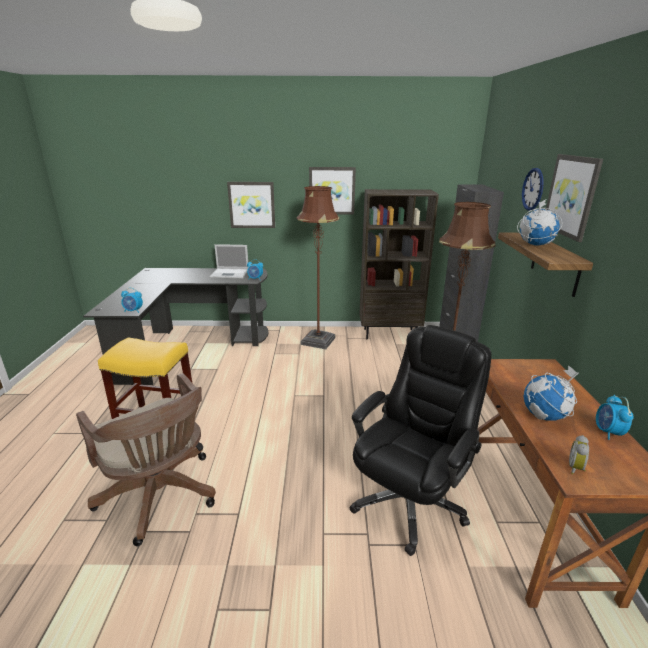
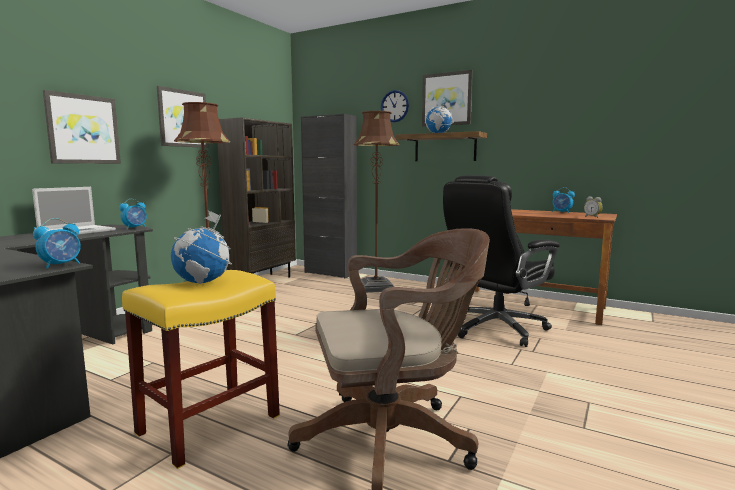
camera: 60 degrees left, 15 degrees down
black office chair [349,325,491,556] -> black office chair turned 105 degrees counterclockwise [443,175,560,347]
globe [524,365,579,421] -> globe moved to [171,210,232,284]

